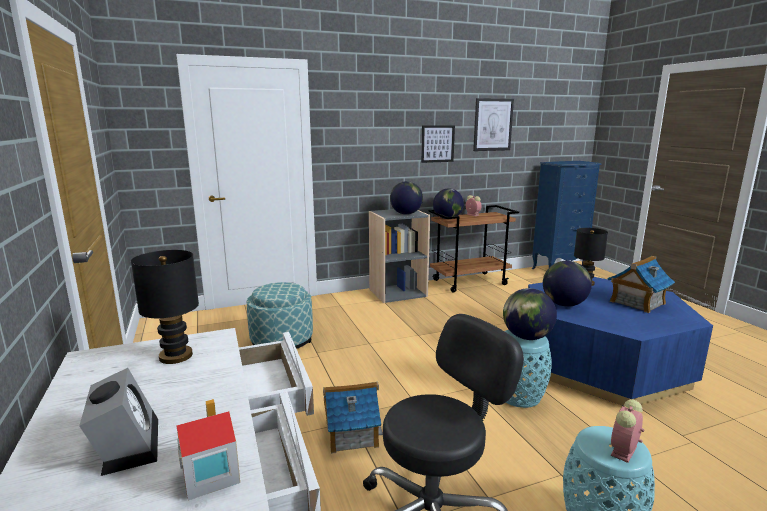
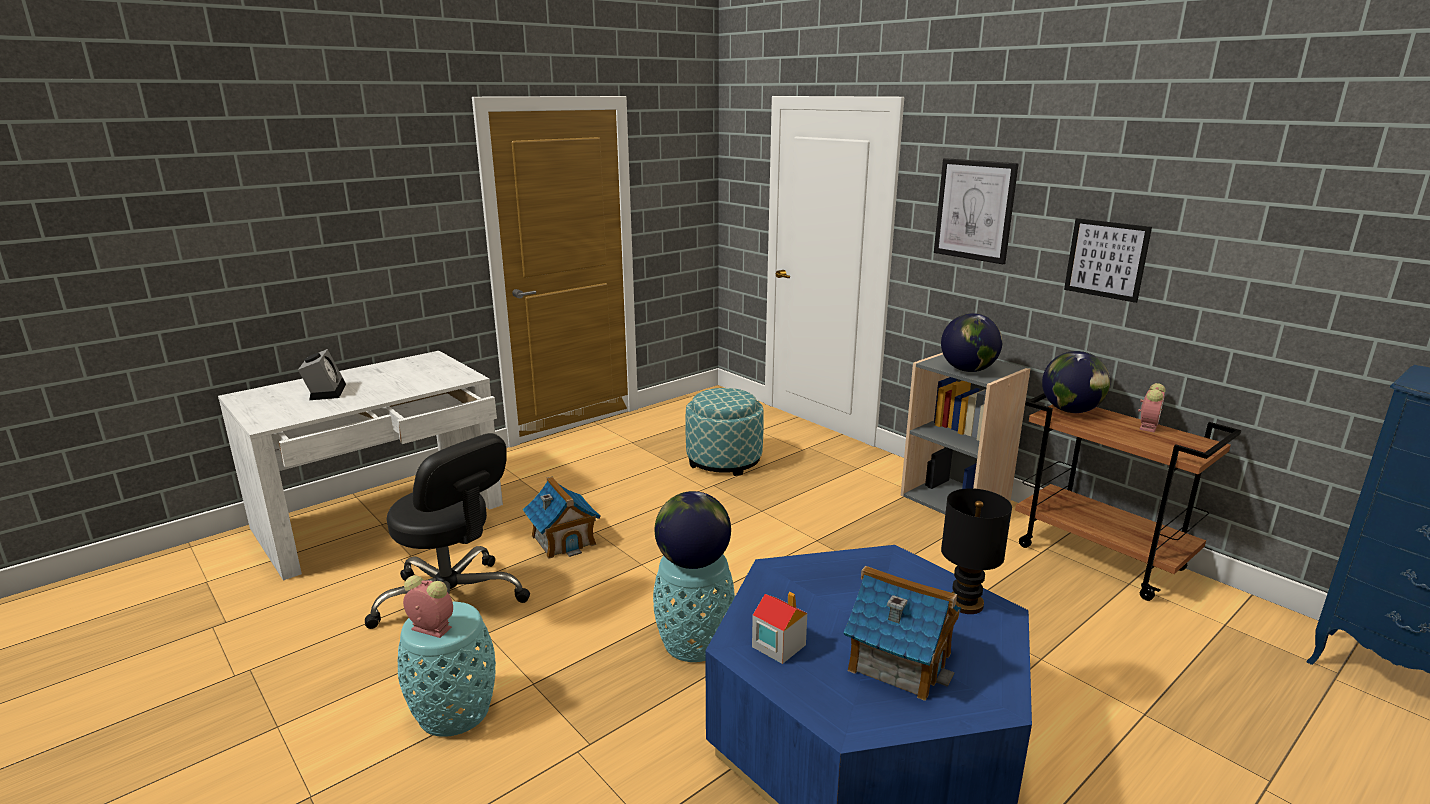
camera: 70 degrees right, 5 degrees up
alarm clock [79,368,158,476] -> alarm clock turned 60 degrees counterclockwise [298,349,346,400]
black table lamp [131,250,199,364] -> none
toy house [176,399,240,501] -> toy house moved to [752,592,807,664]
picture [473,98,514,151] -> picture moved to [934,158,1019,264]
globe [543,261,592,307] -> none

